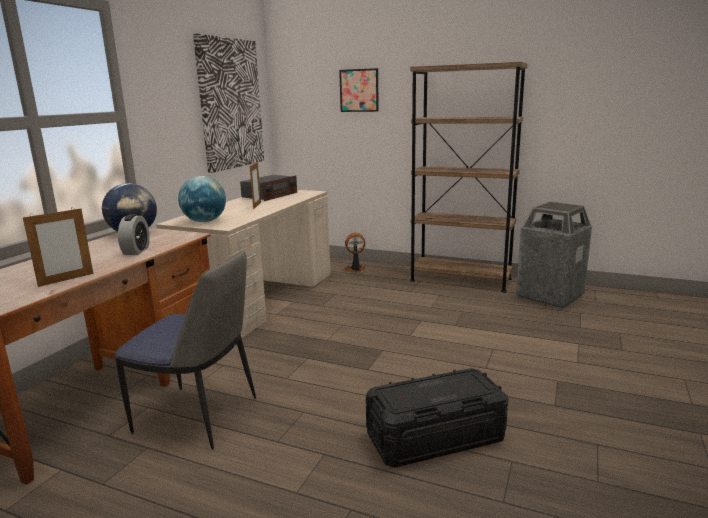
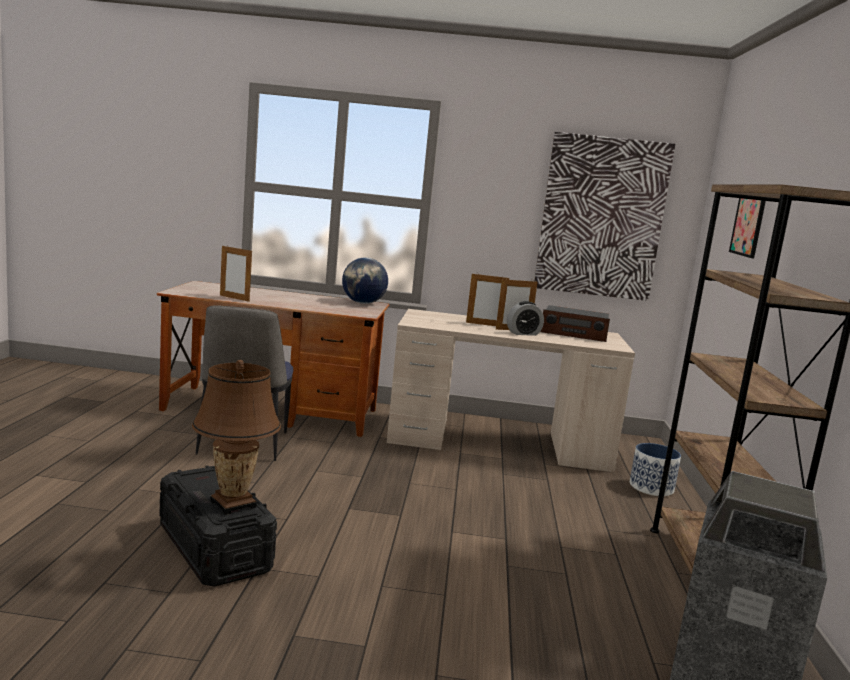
camera: 70 degrees right, 5 degrees down
alarm clock [118,214,150,255] -> alarm clock moved to [507,301,544,336]
globe [178,176,226,222] -> none
fan [344,232,365,273] -> planter [630,443,681,496]
none -> brown table lamp [192,360,281,515]
none -> picture frame [466,273,509,326]

